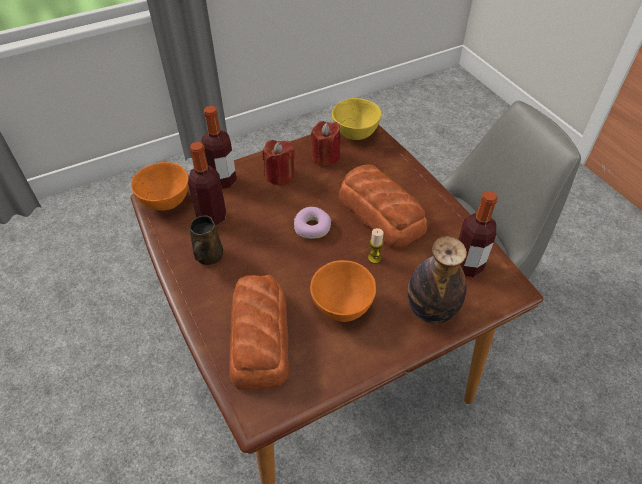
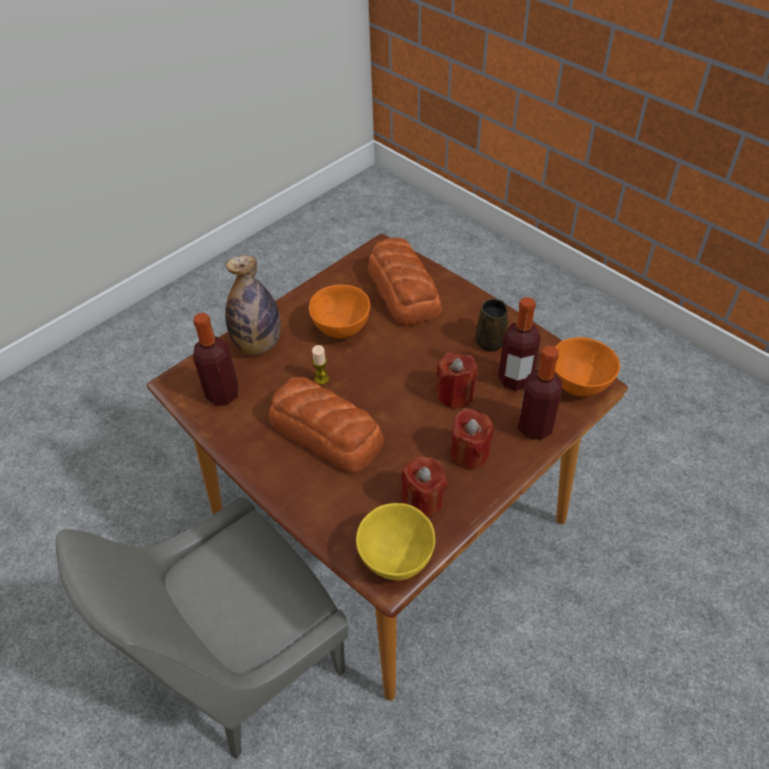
camera: 165 degrees right, 0 degrees up
donut [294,207,331,239] -> none
none -> red candle [436,352,478,409]

